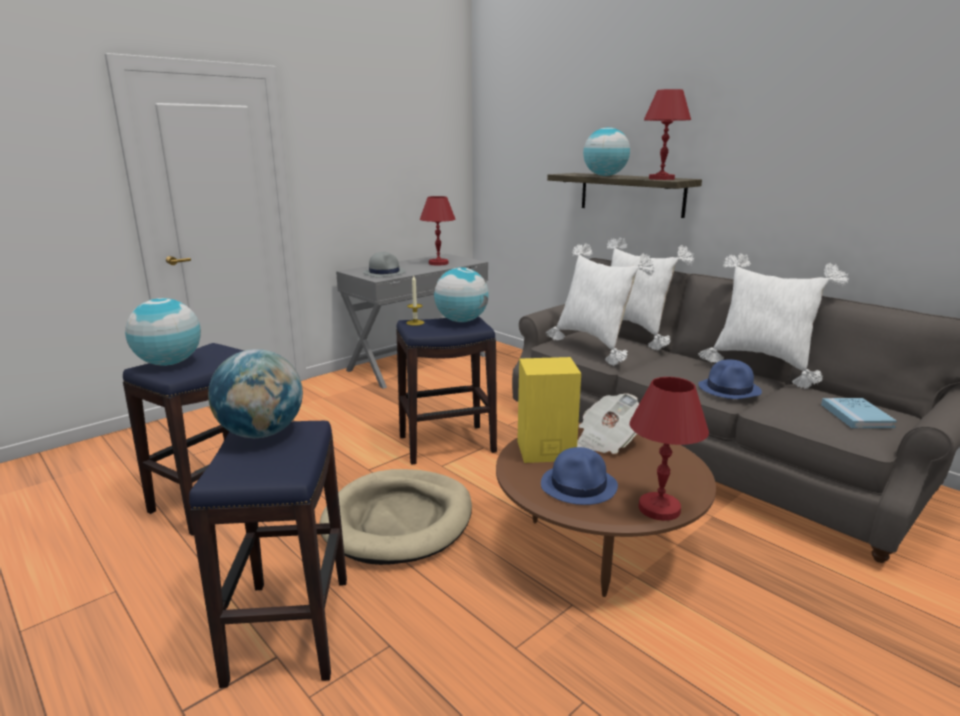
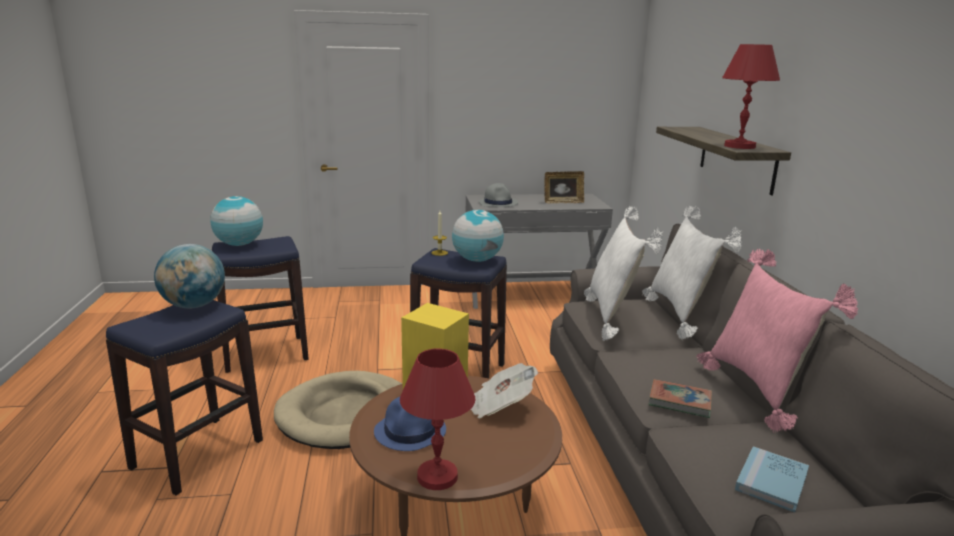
camera: 35 degrees right, 0 degrees up
red table lamp [420,196,455,266] -> picture frame [544,171,584,203]
globe [583,127,630,176] -> none
white pillow [698,254,849,389] -> pink pillow [696,248,858,432]
blue hat [698,359,762,399] -> book [649,379,712,418]

